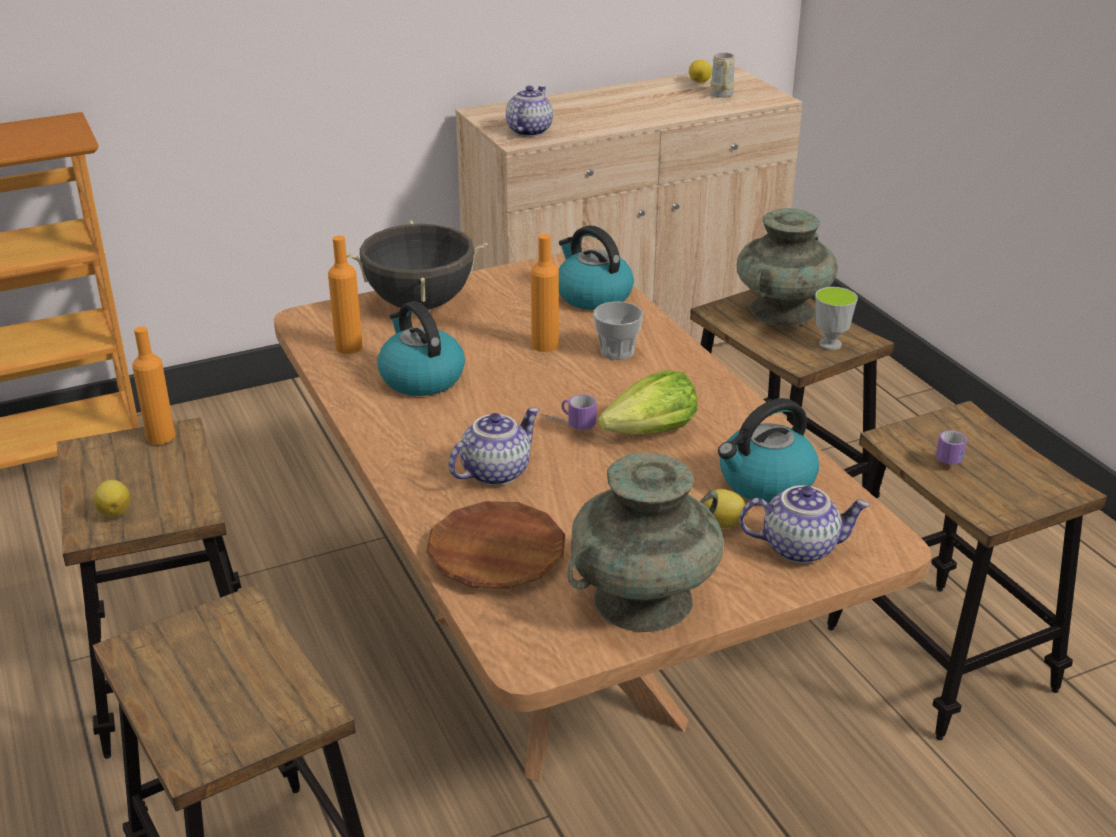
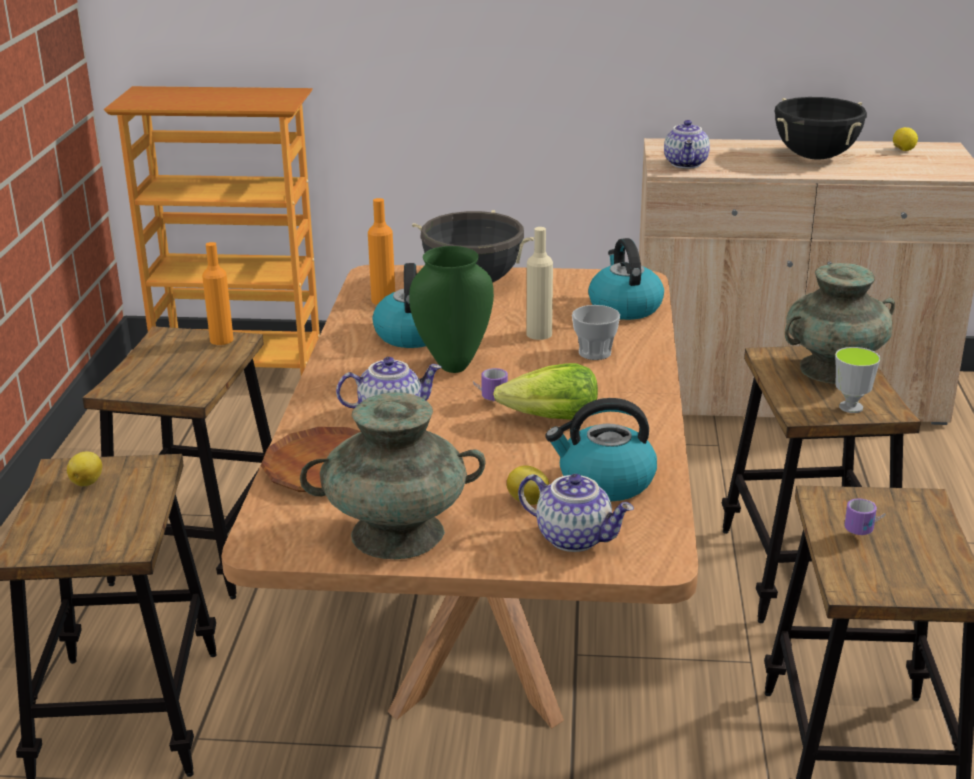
camera: 30 degrees right, 5 degrees down
lemon [94,480,130,517] -> lemon moved to [67,451,102,486]
teapot [506,86,553,137] -> teapot turned 135 degrees clockwise [664,120,710,169]
orange bottle [531,234,559,352] -> beige bottle [527,227,553,340]
beige mug [710,52,735,98] -> none
none -> green vase [409,246,494,373]
none -> black cooking pot [774,97,867,160]

